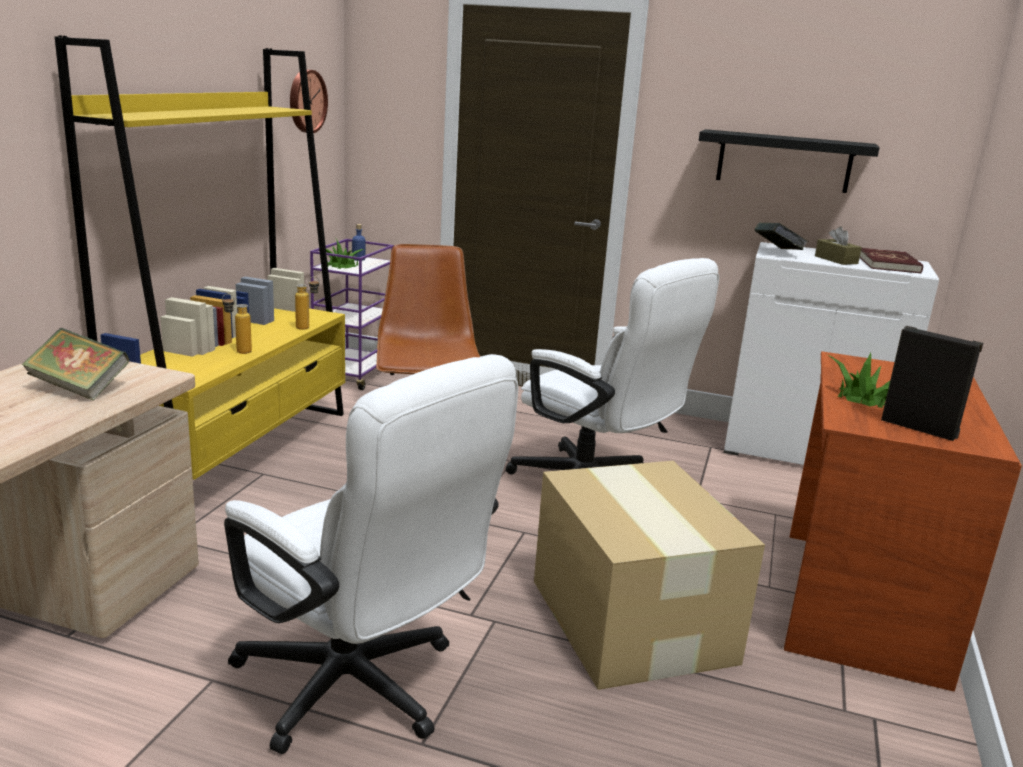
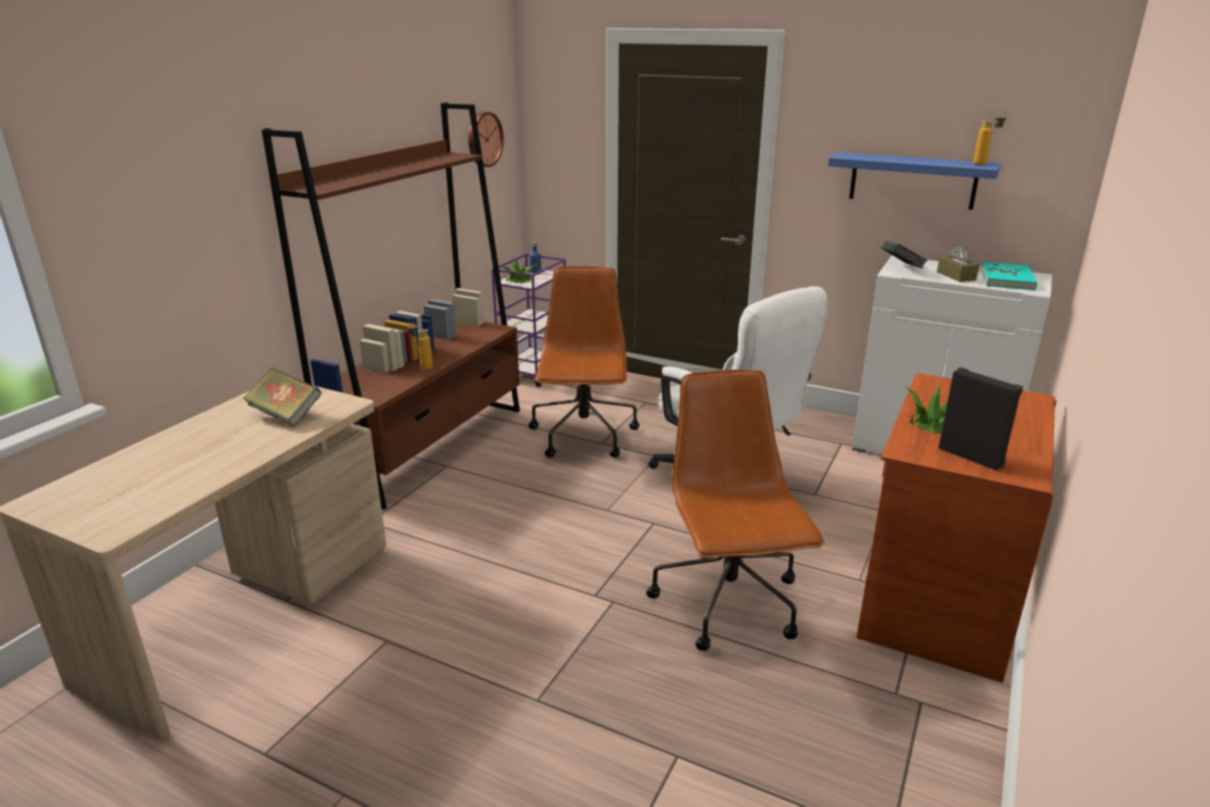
camera: 10 degrees right, 5 degrees up
yellow bookcase [55,35,345,480] -> brown bookcase [262,102,520,510]
white office chair [224,354,519,754] -> none
bottle [295,277,320,330] -> bottle moved to [973,111,1007,165]
cardboard box [534,461,765,690] -> brown office chair [646,370,825,651]
black shelf [699,129,880,193] -> blue shelf [828,152,1001,210]
red book [860,248,923,274] -> turquoise book [981,262,1037,290]

